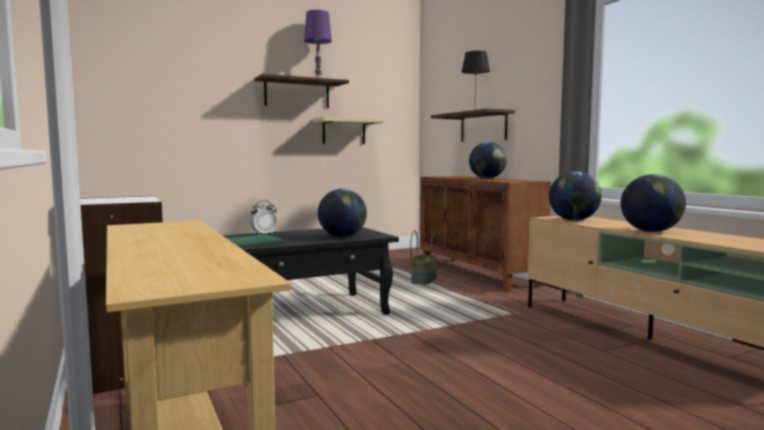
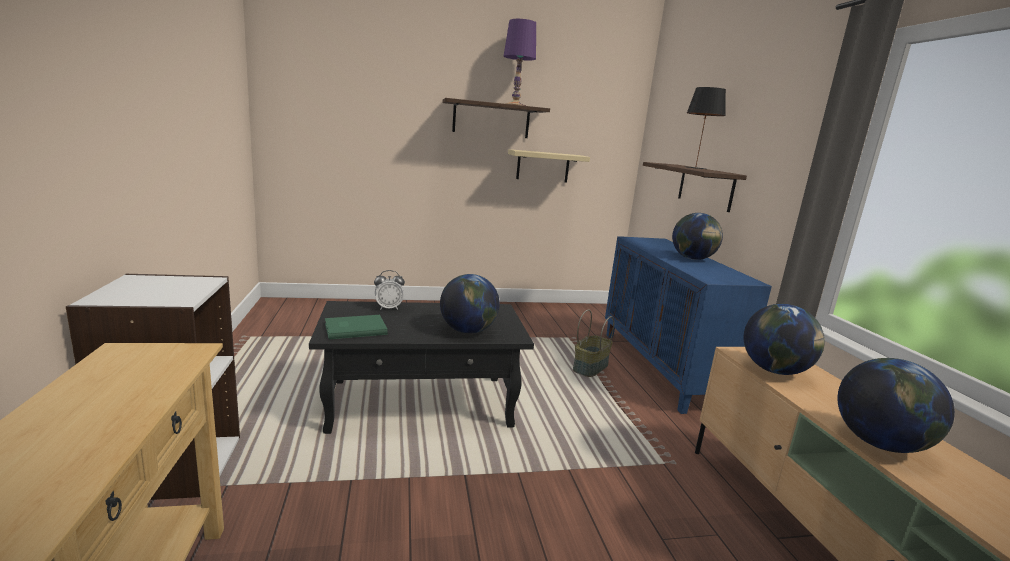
camera: 15 degrees right, 10 degrees up
brown cabinet [420,176,551,292] -> blue cabinet [605,236,772,414]

